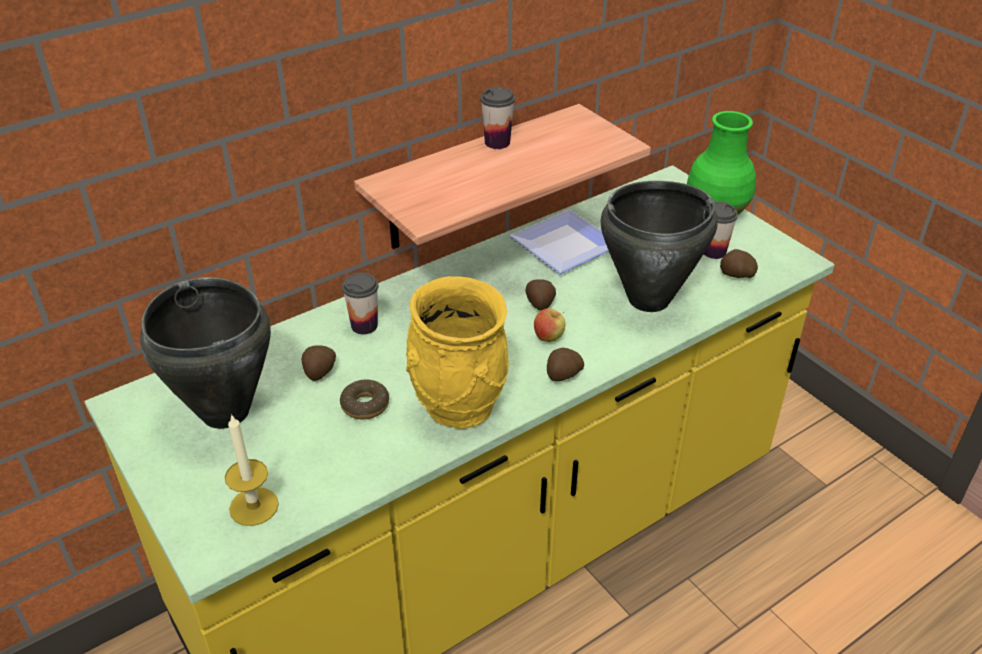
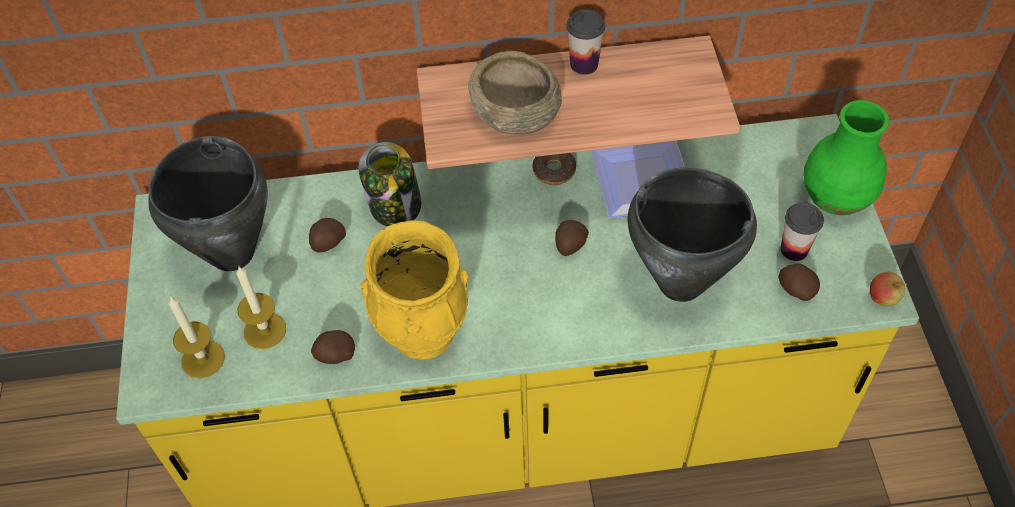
camera: 30 degrees right, 15 degrees up
donut [340,380,389,419] -> donut moved to [532,153,576,185]
cup [342,273,378,334] -> jar [358,142,421,226]
apple [534,309,565,342] -> apple moved to [870,271,907,306]
potato [547,348,584,382] -> potato moved to [311,330,355,364]
none -> candle [237,267,286,349]
none -> beige bowl [468,51,562,135]

